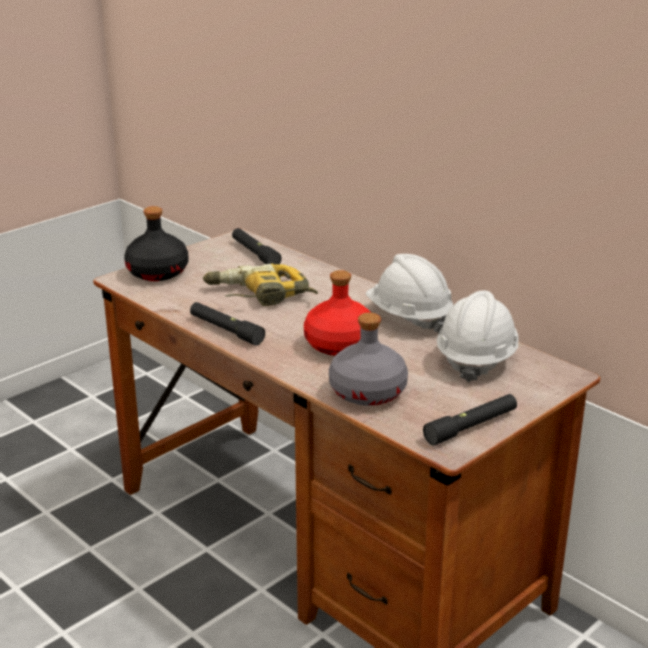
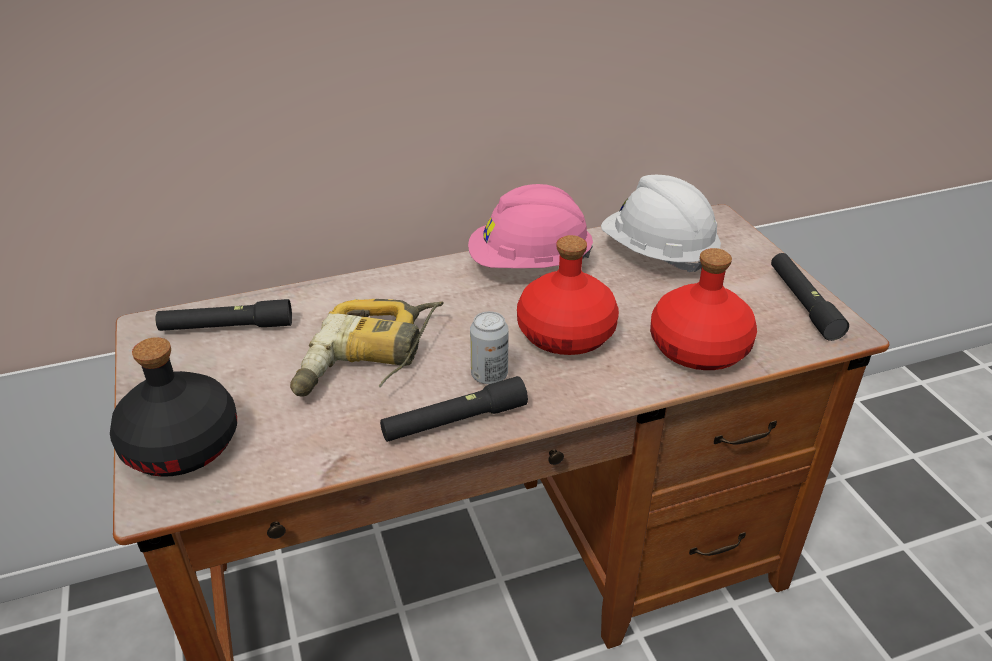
camera: 65 degrees left, 10 degrees up
grey bottle [329,312,408,406] -> red bottle [650,248,757,370]
white hard hat [366,254,453,333] -> pink hard hat [468,184,593,268]
none -> can [470,311,509,384]

